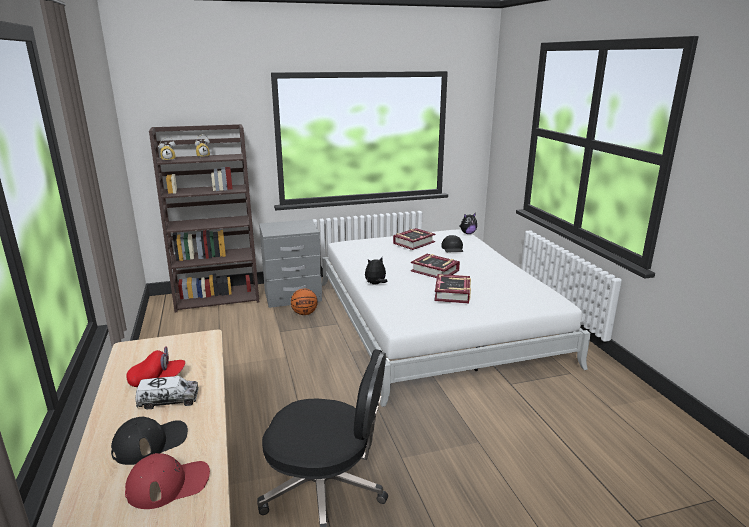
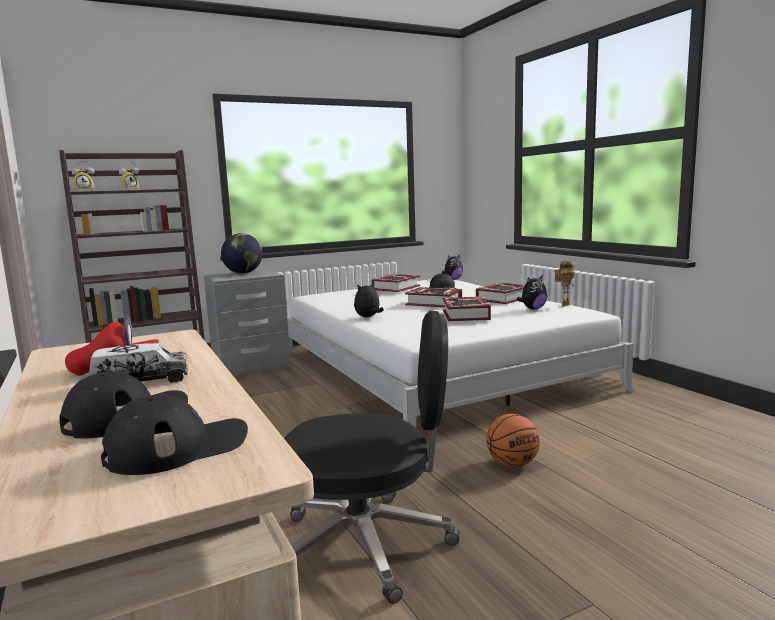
camera: 10 degrees left, 10 degrees down
red cap [125,453,210,509] -> black cap [101,395,248,475]
basketball [291,288,318,315] -> basketball moved to [486,414,540,467]
none -> globe [221,233,262,274]
none -> book [476,283,525,304]
none -> plush toy [517,275,547,309]
none -> toy robot [554,260,575,307]

